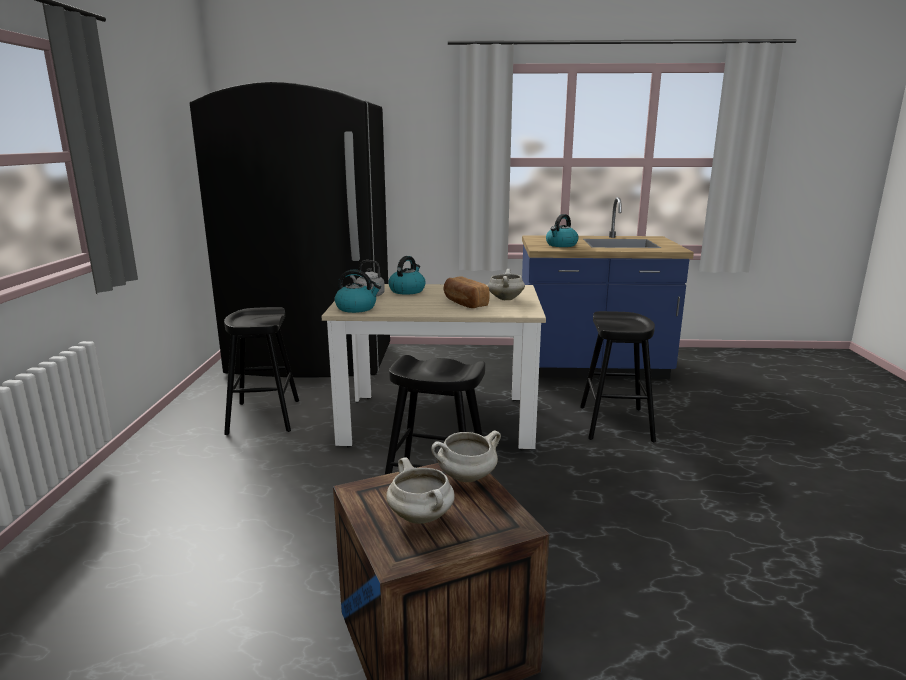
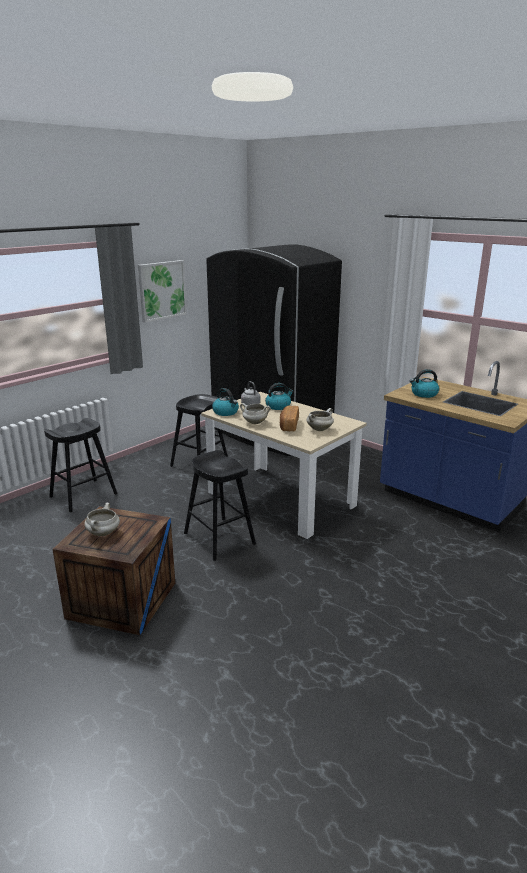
camera: 40 degrees right, 5 degrees up
white cooking pot [431,431,501,482] -> white cooking pot moved to [240,403,271,424]
black stool [580,311,656,442] -> black stool moved to [44,418,117,512]
none -> picture [138,260,187,323]

